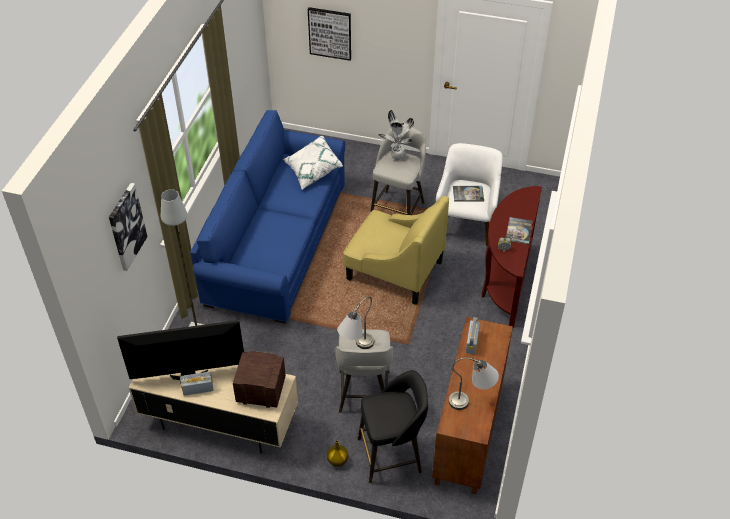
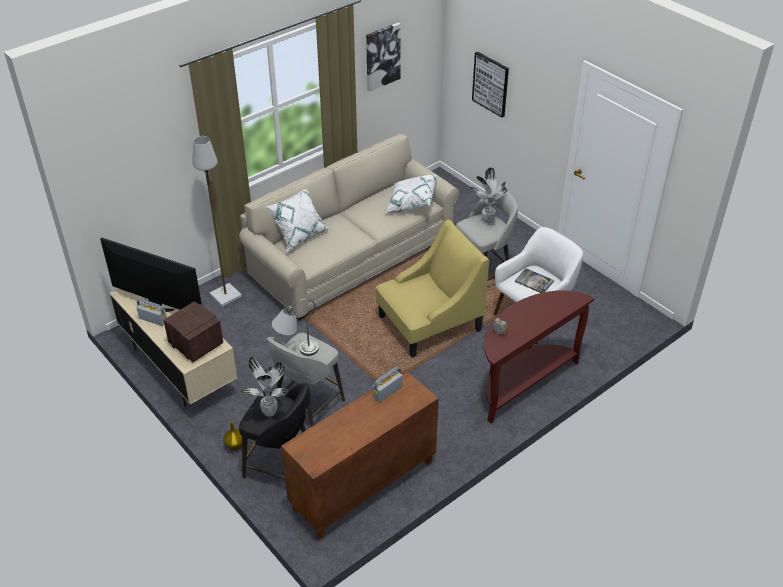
camera: 35 degrees right, 5 degrees down
picture [109,183,147,271] -> picture moved to [366,22,401,92]
blue sofa [190,110,345,323] -> beige sofa [239,134,459,320]
yellow armchair [343,196,449,305] -> yellow armchair turned 90 degrees counterclockwise [376,220,489,358]
grey table lamp [449,358,499,410] -> none
book [506,217,532,245] -> none
none -> potted plant [241,356,288,417]
none -> white pillow [266,189,329,252]

